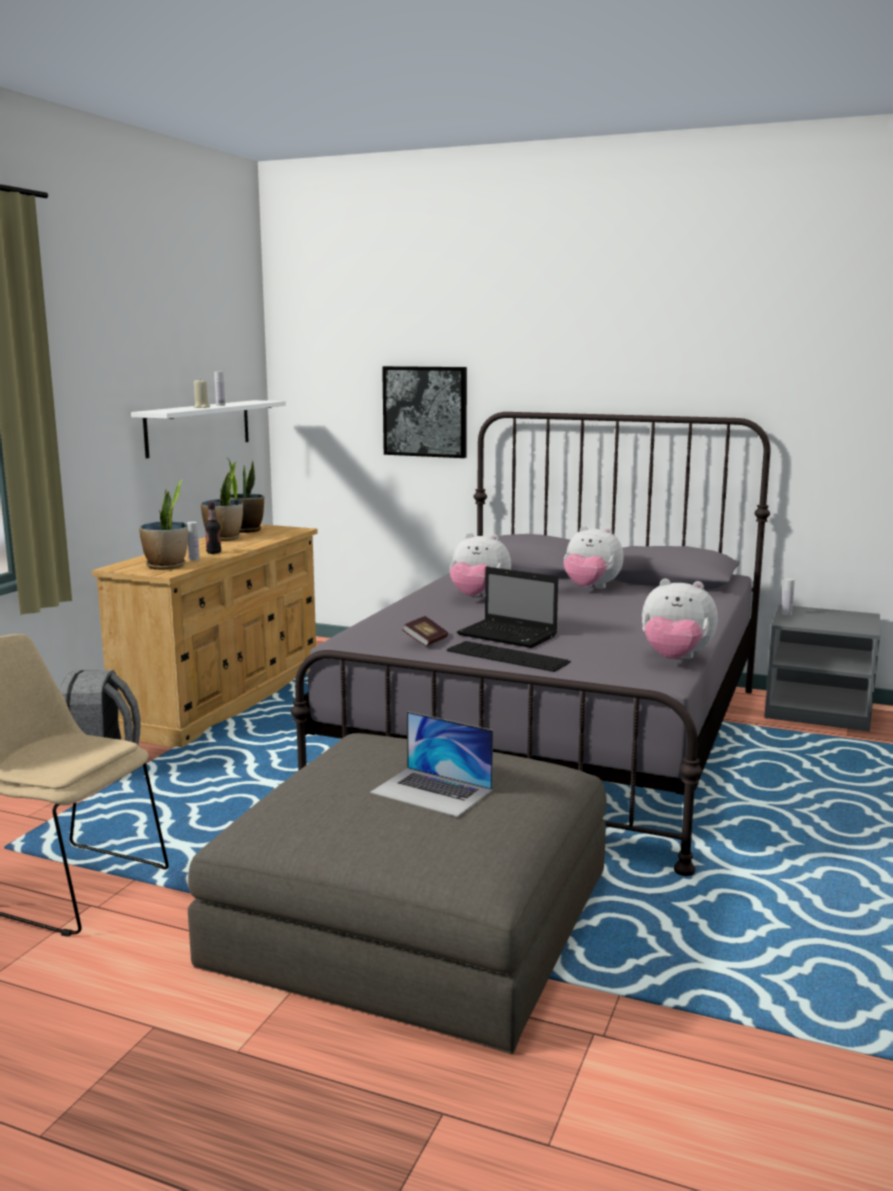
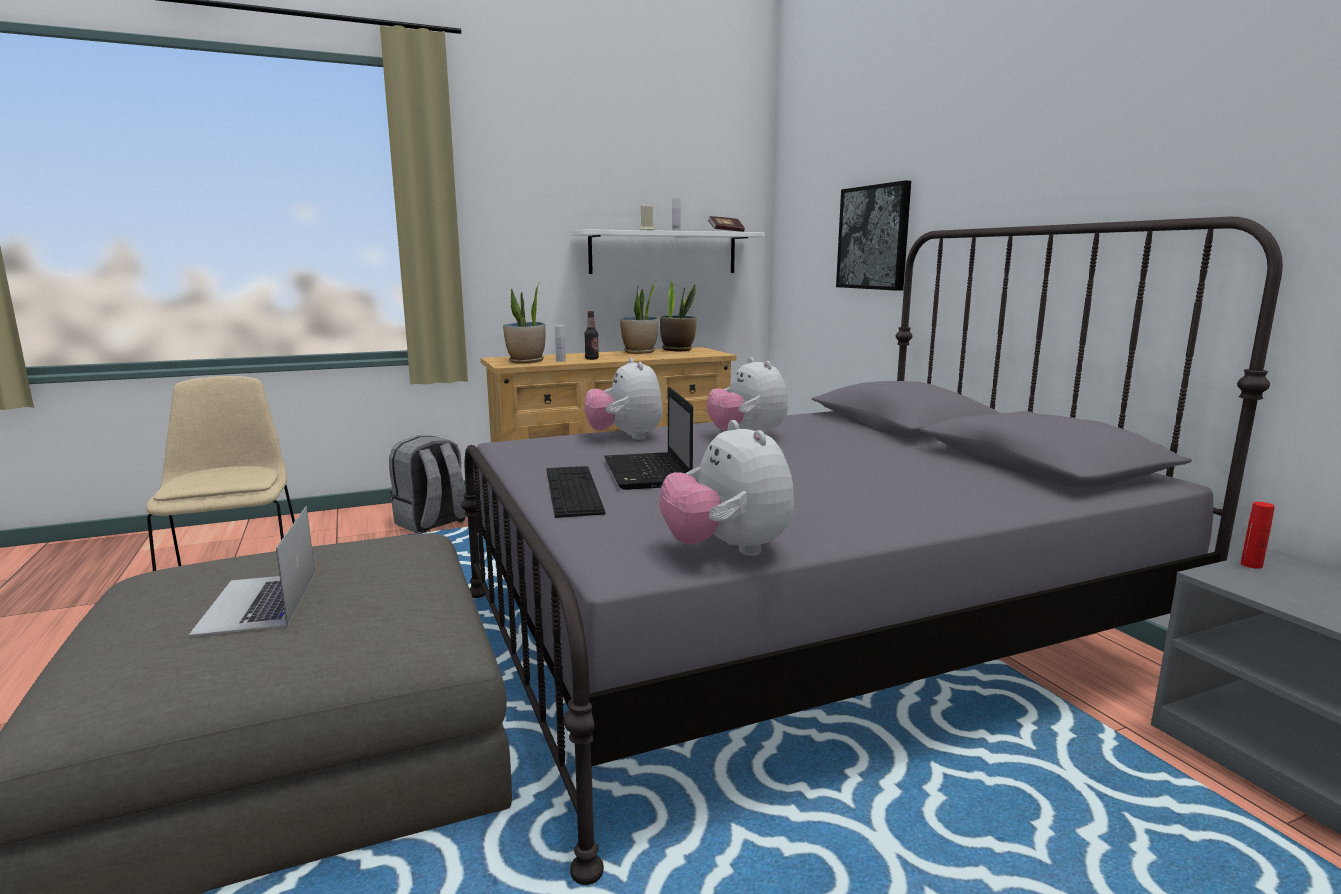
camera: 45 degrees right, 0 degrees up
book [402,616,448,647] -> book moved to [708,216,745,232]
plush toy [564,526,624,589] -> plush toy moved to [584,358,663,440]
white bottle [782,578,795,615] -> red bottle [1241,502,1275,569]

